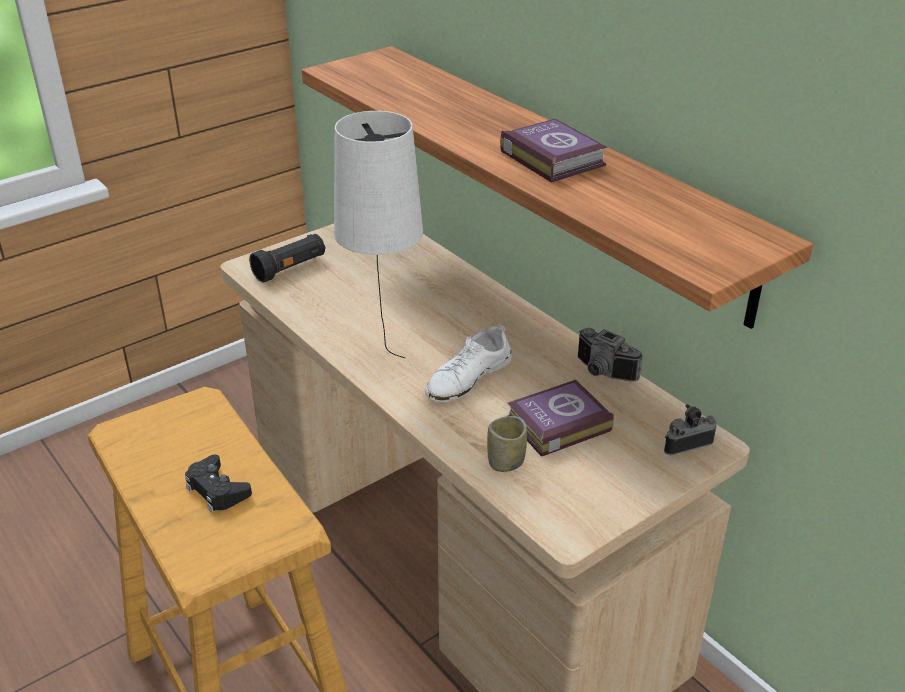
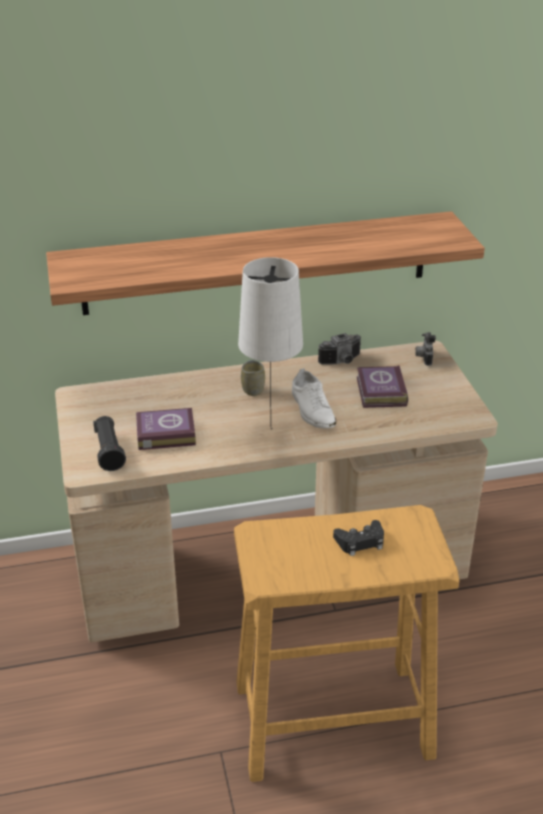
camera: 65 degrees left, 0 degrees up
cup [487,416,527,472] -> cup moved to [241,360,265,396]
book [500,119,607,183] -> book moved to [136,408,196,450]

